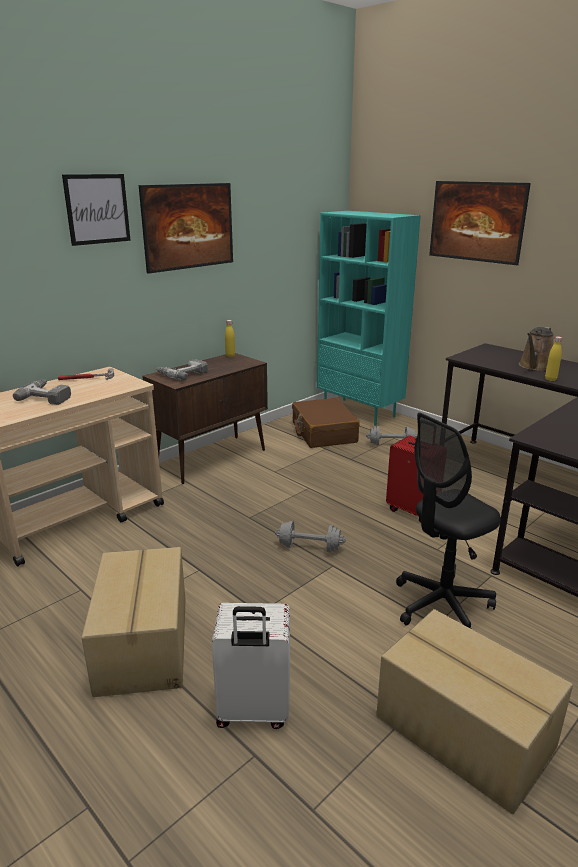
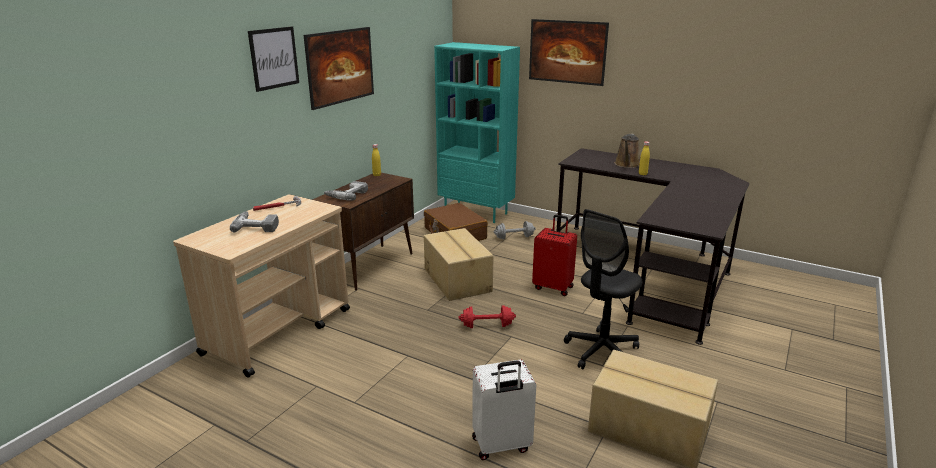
camera: 15 degrees left, 0 degrees up
cardboard box [81,547,186,697] -> cardboard box moved to [424,228,494,301]
grey dumbbell [275,521,346,552] -> red dumbbell [458,305,516,328]

